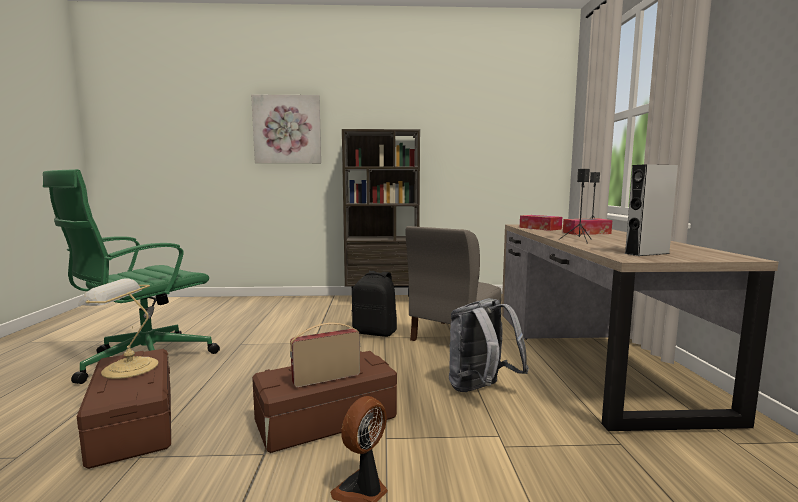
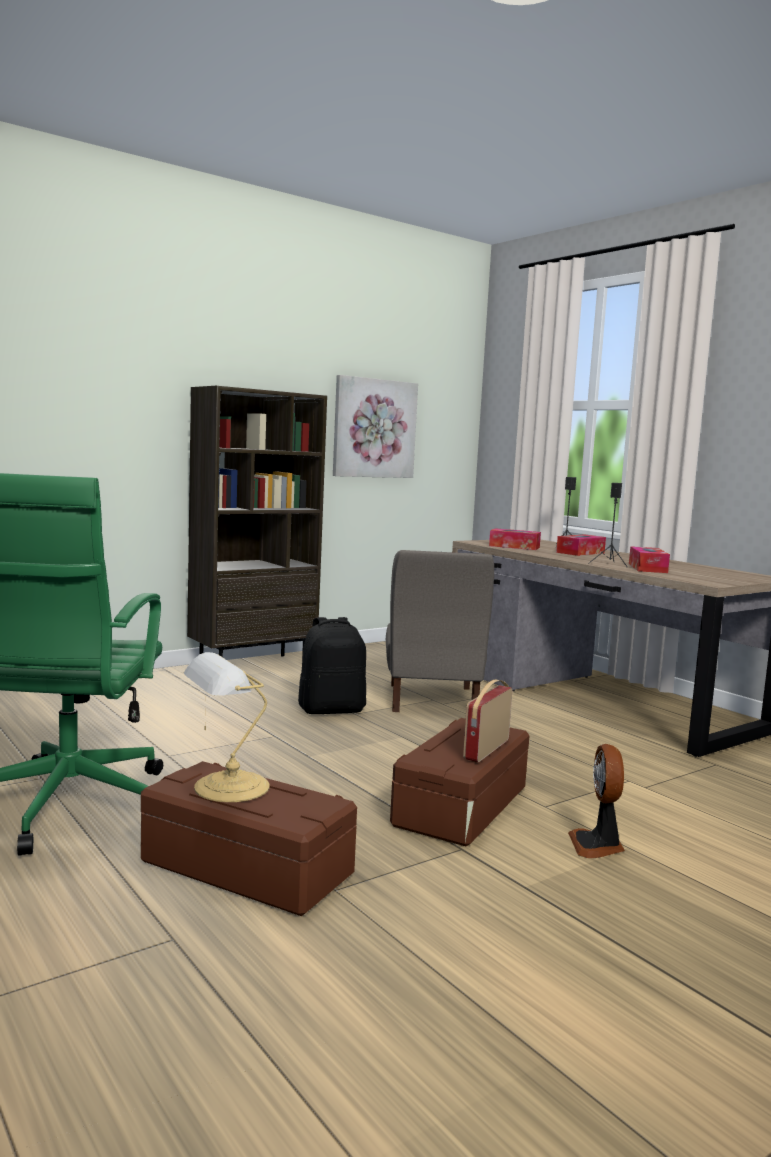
camera: 35 degrees left, 0 degrees up
picture [251,95,321,163] -> picture moved to [333,375,418,478]
grey backpack [449,298,529,392] -> none
grey speaker [624,164,678,256] -> none
none -> tissue box [629,546,670,573]

